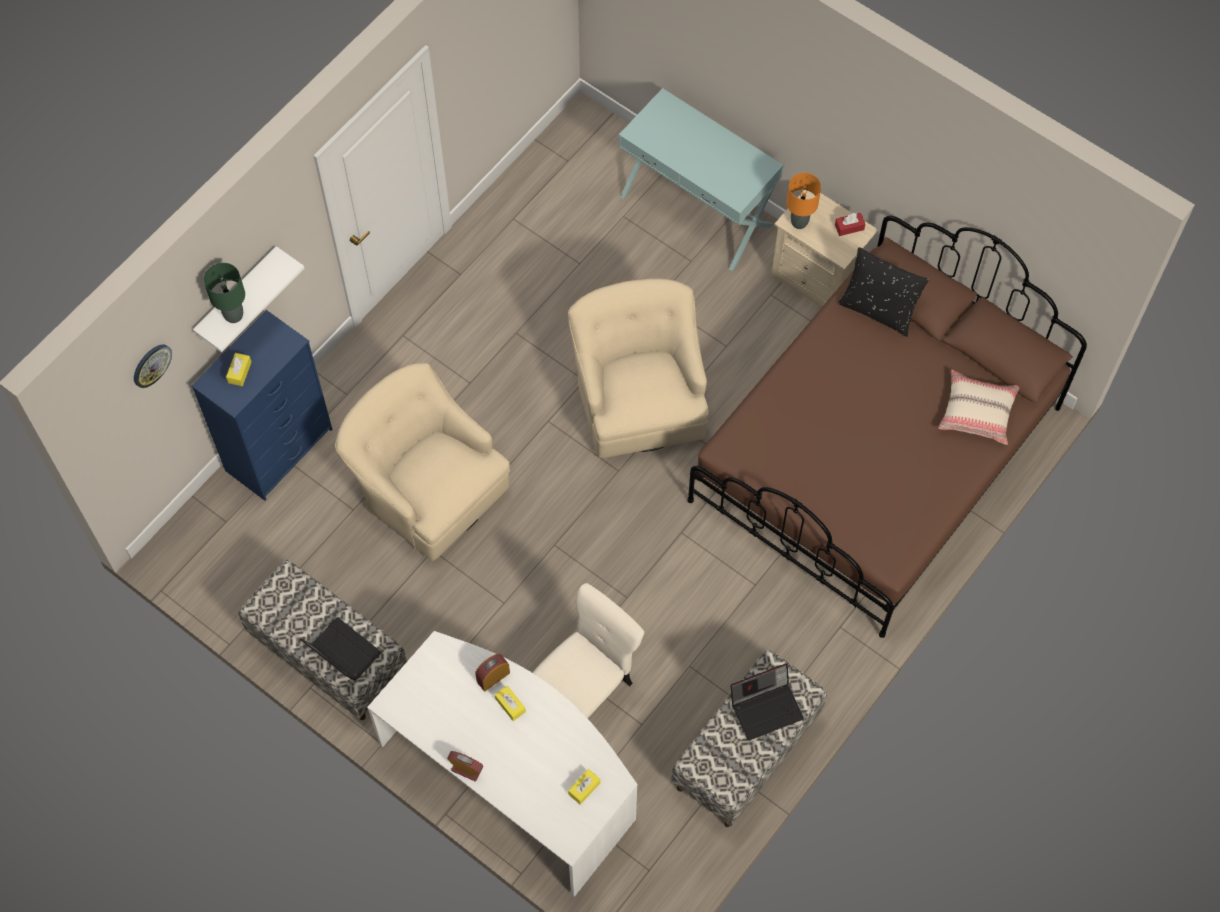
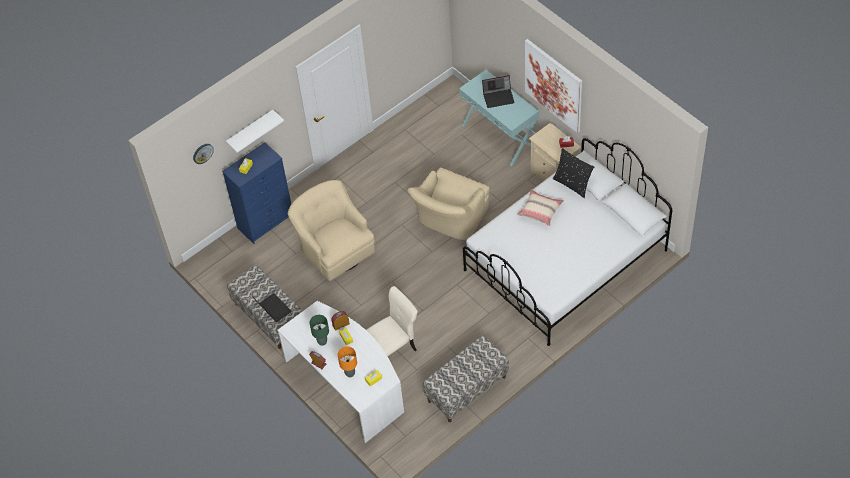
camera: 15 degrees right, 10 degrees down
green table lamp [204,263,245,323] -> green table lamp moved to [309,315,329,346]
beige armchair [568,278,709,458] -> beige armchair turned 150 degrees counterclockwise [408,168,490,240]
brown bed [688,216,1087,638] -> white bed [463,138,672,346]
laptop [731,663,804,741] -> laptop moved to [482,75,515,108]
orange table lamp [786,173,821,229] -> orange table lamp moved to [338,346,357,377]
beige pillow [938,370,1019,445] -> beige pillow moved to [517,189,564,226]
none -> picture [525,39,582,133]

